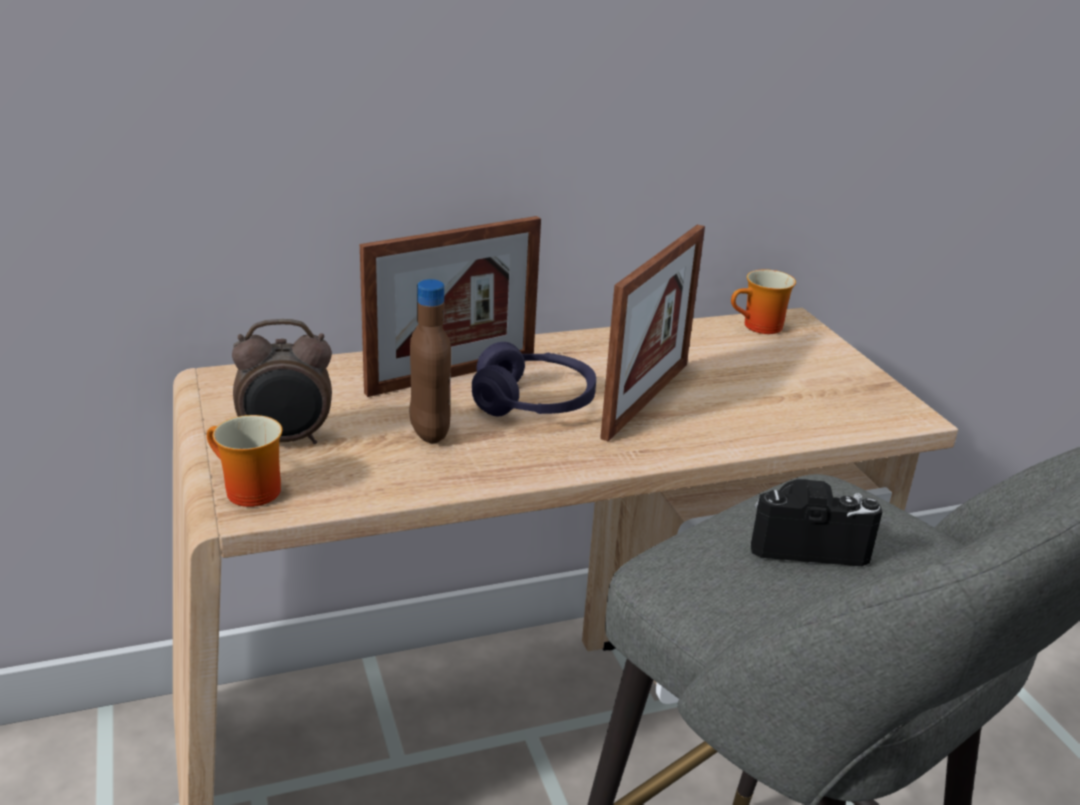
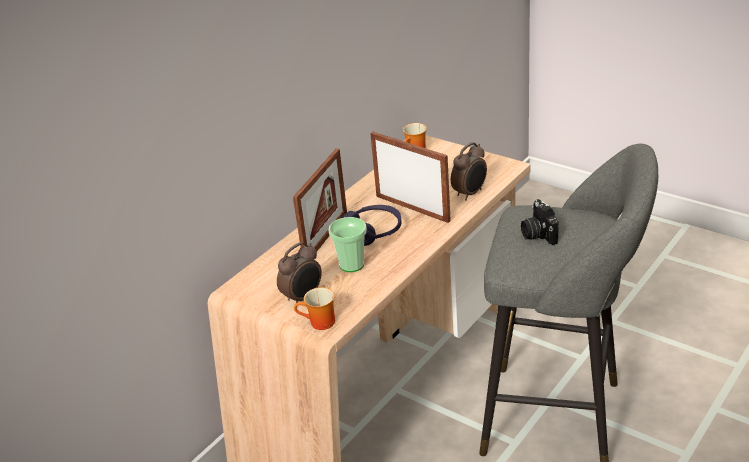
camera: 30 degrees left, 5 degrees up
brown bottle [409,279,451,443] -> cup [328,217,366,272]
picture frame [600,224,705,442] -> picture frame turned 45 degrees counterclockwise [370,132,451,223]
camera [751,479,882,566] -> camera turned 75 degrees counterclockwise [521,199,559,245]
none -> alarm clock [451,142,487,201]

